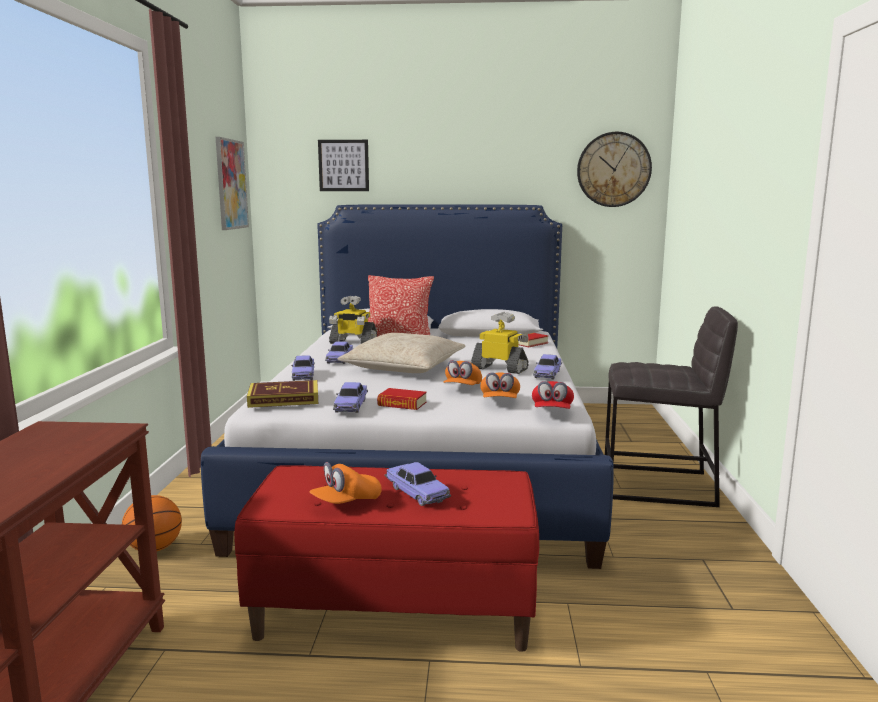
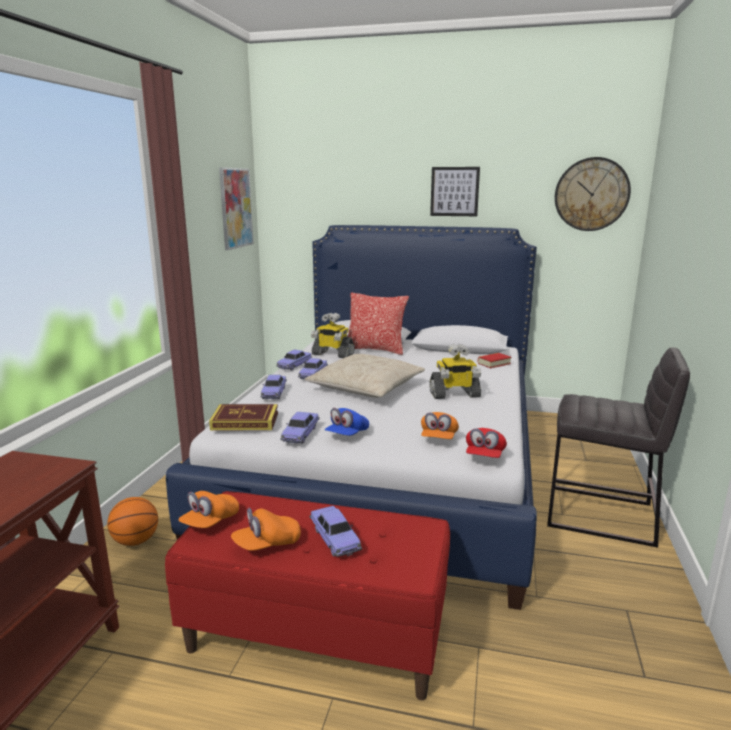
camera: 10 degrees right, 5 degrees up
picture [318,140,369,191] -> picture moved to [430,167,480,216]
book [377,388,427,410] -> blue cap [325,408,369,436]
orange cap [443,360,482,385] -> orange cap moved to [179,491,239,528]
toy robot [471,312,529,374] -> toy robot turned 135 degrees clockwise [429,344,481,399]
toy car [533,354,562,380] -> toy car moved to [276,350,313,370]

